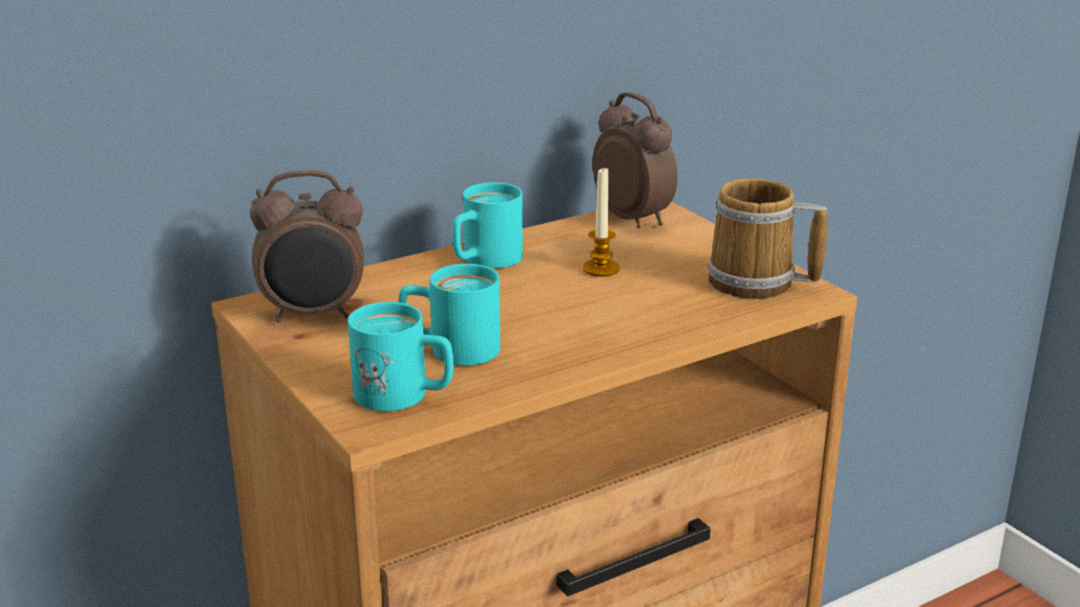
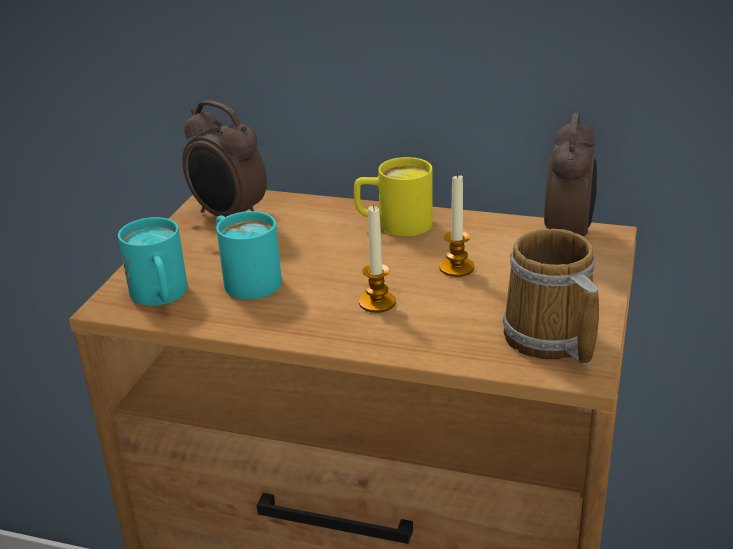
camera: 50 degrees right, 5 degrees up
turquoise mug [452,182,523,269] -> yellow mug [354,157,433,236]
none -> candle [359,204,396,313]

